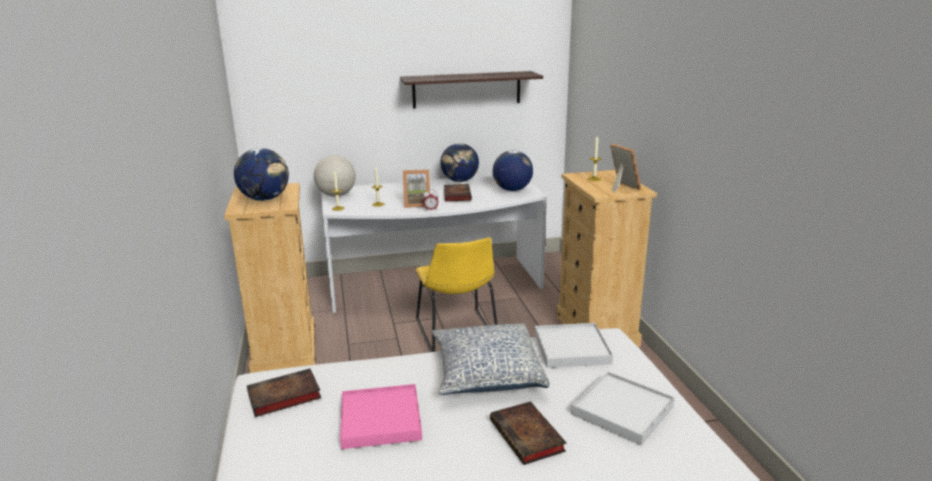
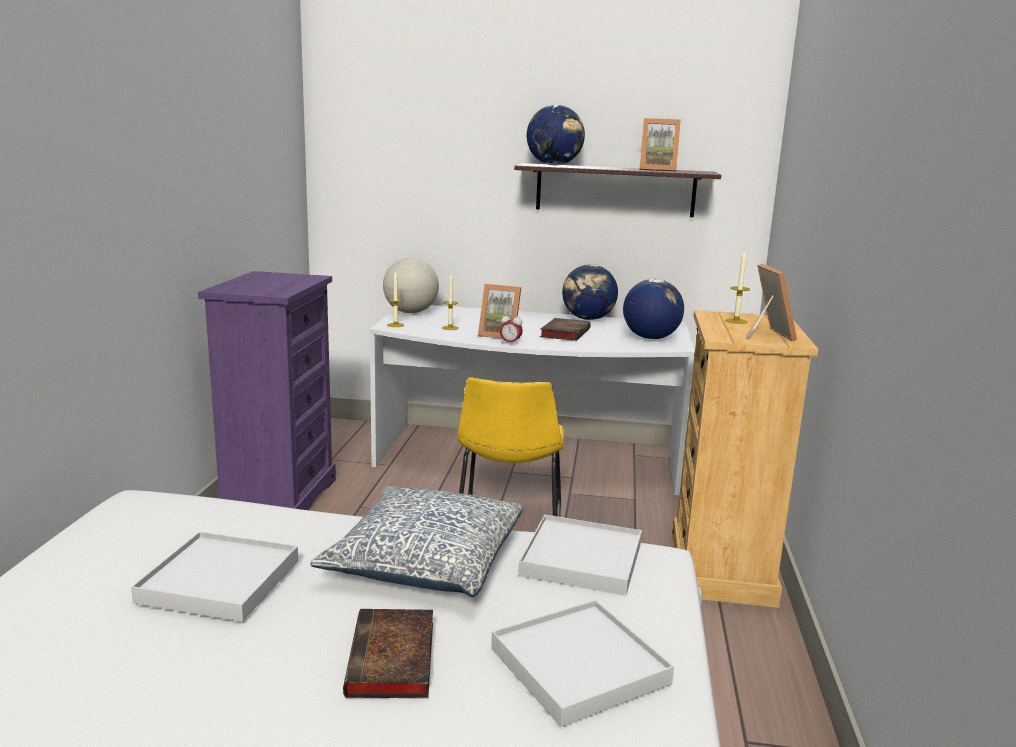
camera: 20 degrees right, 5 degrees down
beige dresser [224,183,316,373] -> purple dresser [198,271,336,510]
globe [234,148,289,201] -> globe moved to [527,105,585,165]
book [247,369,321,417] -> none
pink tray [340,384,422,449] -> white tray [131,532,298,622]
none -> picture frame [639,118,681,172]

